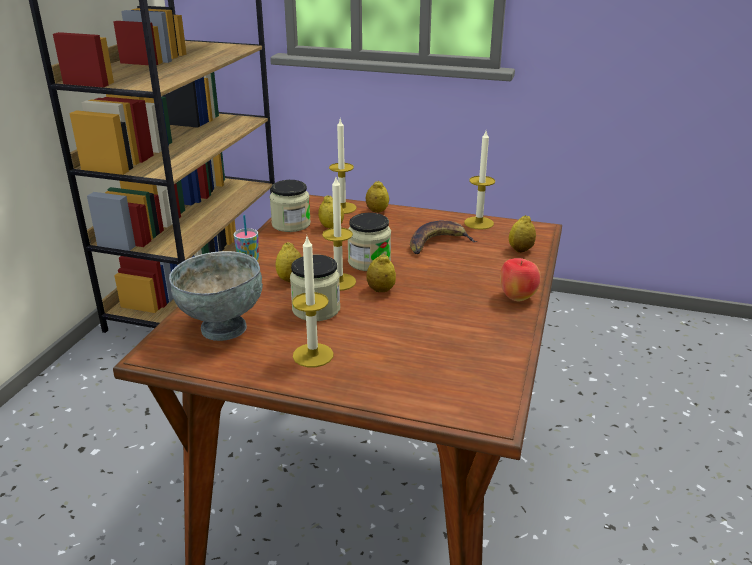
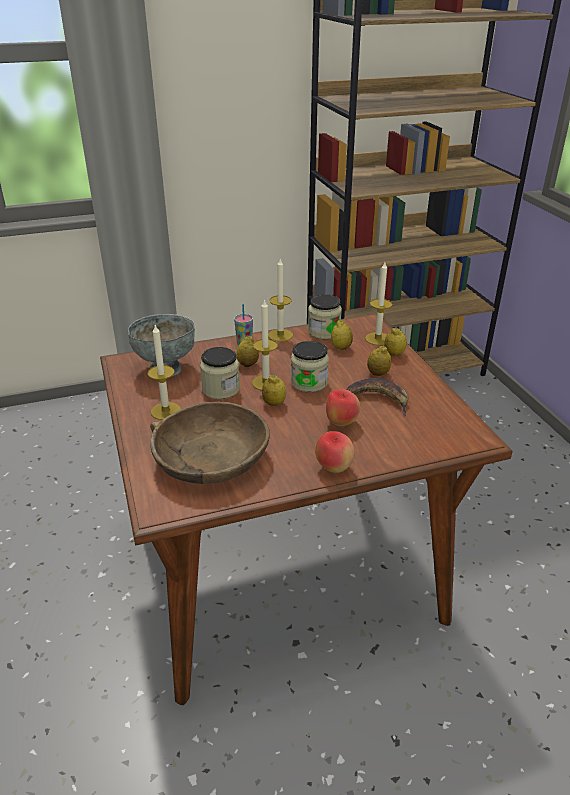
camera: 55 degrees right, 5 degrees up
candle [464,131,495,230] -> candle moved to [268,259,293,342]
lemon [509,215,536,253] -> lemon moved to [367,346,391,376]
none -> brown bowl [150,402,270,484]
none -> apple [326,389,360,426]

